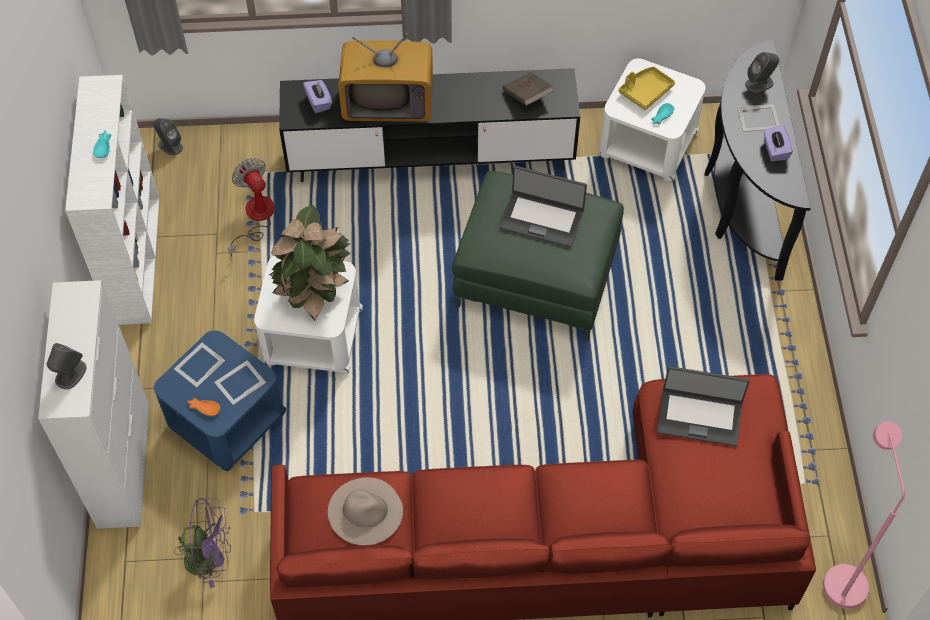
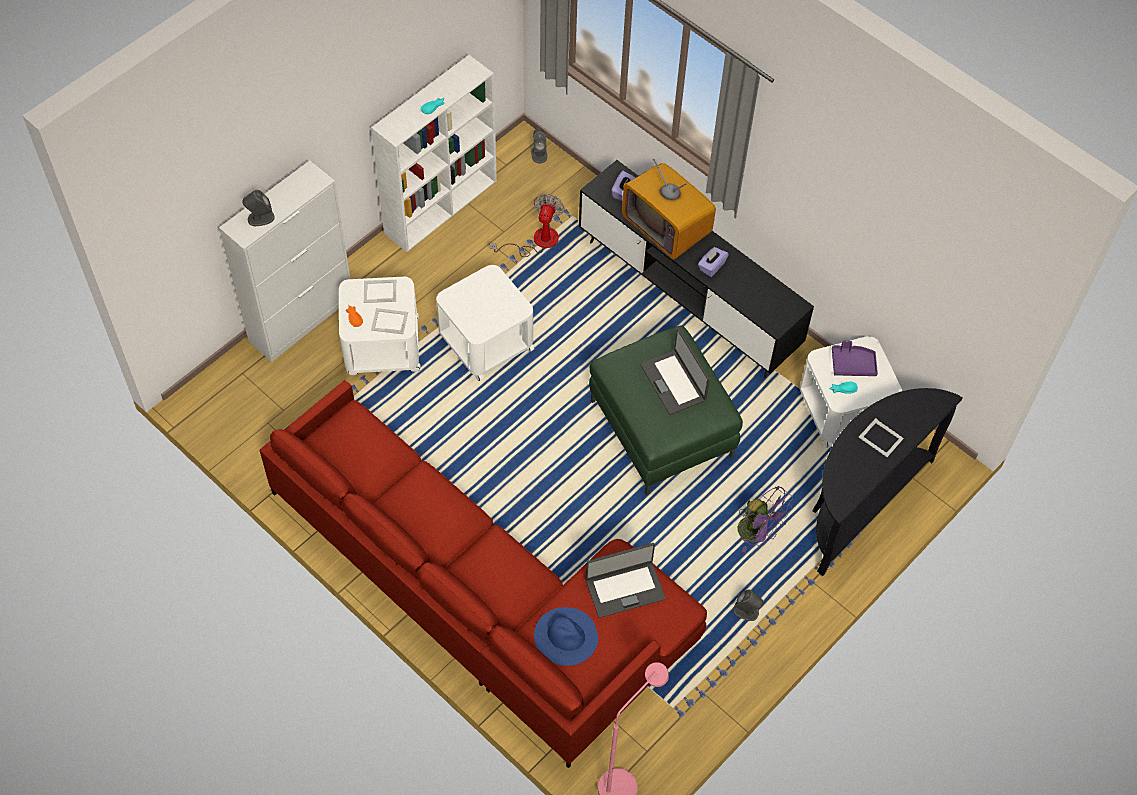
camera: 45 degrees right, 0 degrees up
blue side table [154,330,286,471] -> white side table [339,277,421,375]
purple fan [174,498,231,588] -> purple fan moved to [737,486,793,552]
potted plant [269,205,350,321] -> none
beige hat [328,477,403,545] -> none
brown book [503,72,554,106] -> none
yellow tray [619,66,675,110] -> purple tray [832,341,878,376]
laptop [657,366,750,446] -> laptop turned 75 degrees counterclockwise [586,543,665,618]
grey speaker [745,52,779,93] -> grey speaker moved to [733,589,763,621]
purple tissue box [763,125,793,161] -> purple tissue box moved to [698,247,729,277]
none -> blue hat [534,607,598,666]

